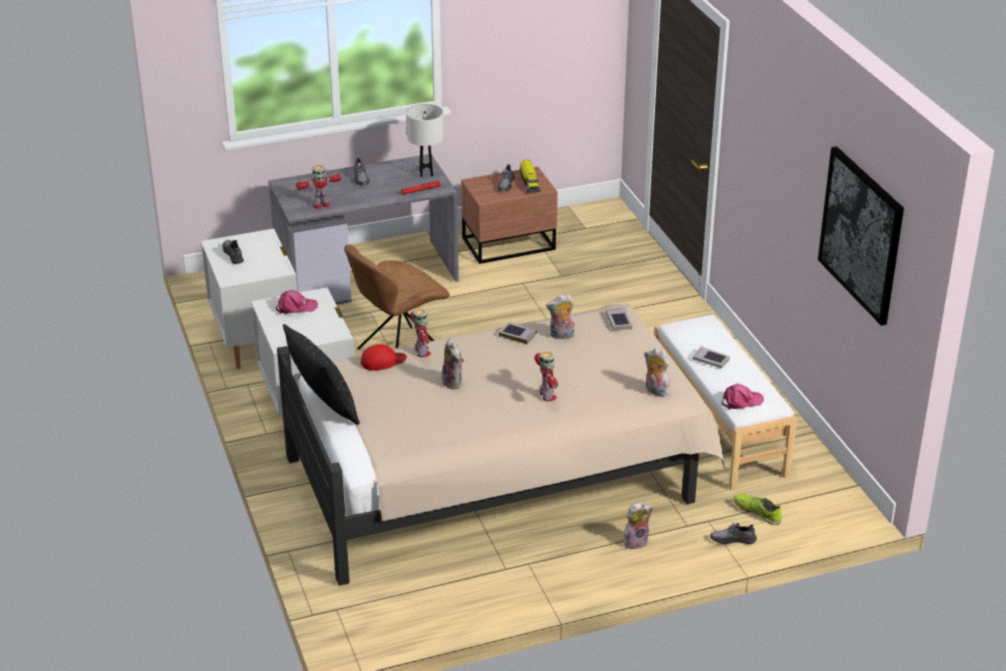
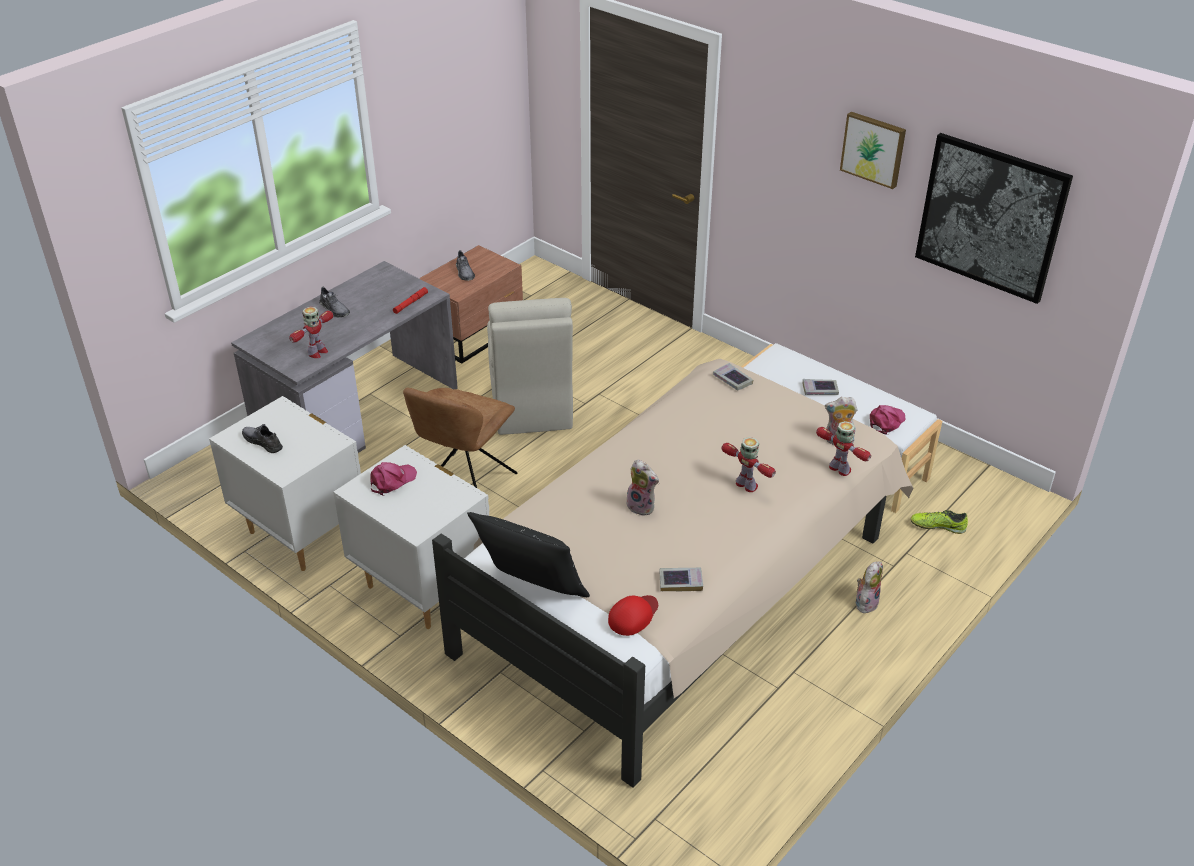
camera: 30 degrees left, 5 degrees up
red cap [361,344,407,371] -> red cap moved to [608,595,658,636]
white table lamp [406,104,444,177] -> none
toy robot [410,308,431,357] -> toy robot moved to [816,421,871,476]
book [499,322,537,344] -> book moved to [660,568,703,591]
toy truck [520,160,540,193] -> none
plush toy [546,294,575,339] -> none
grey shoe [710,522,757,544] -> none
none -> beige chair [487,298,573,435]
none -> picture [840,112,906,189]

